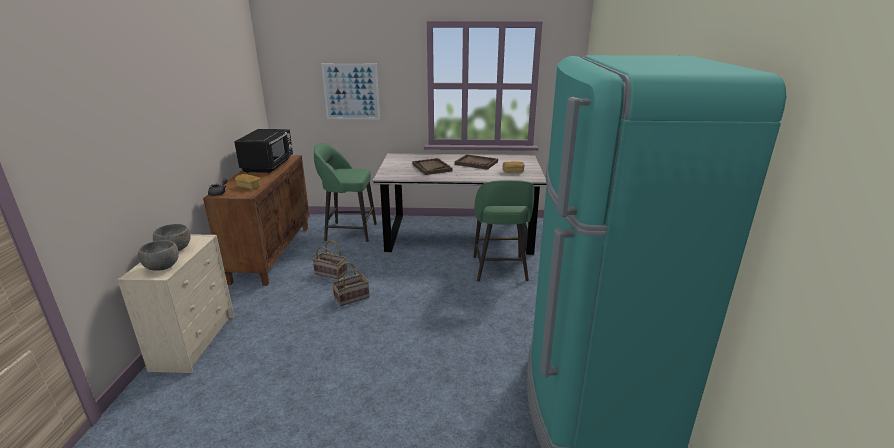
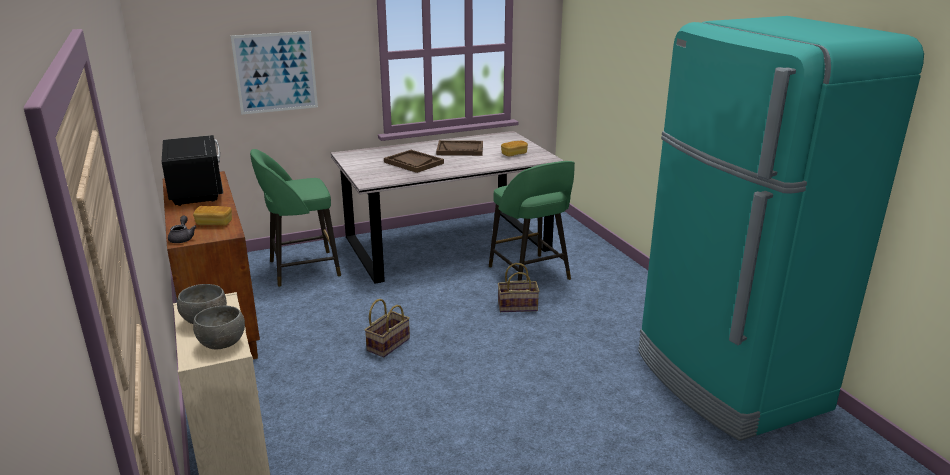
camera: 25 degrees left, 0 degrees up
basket [312,240,347,279] -> basket moved to [498,263,539,312]

